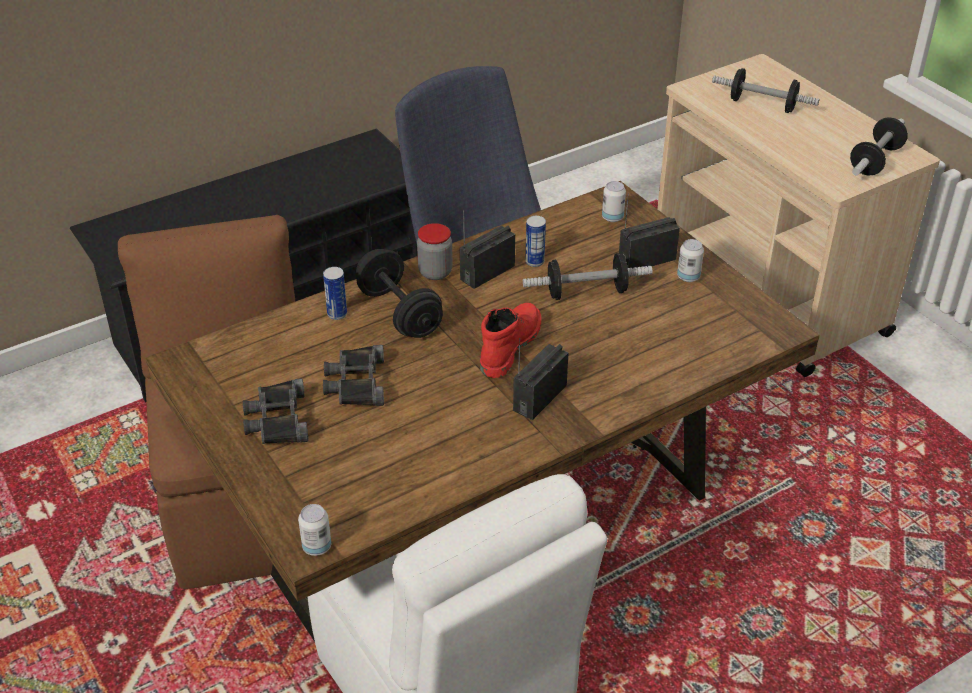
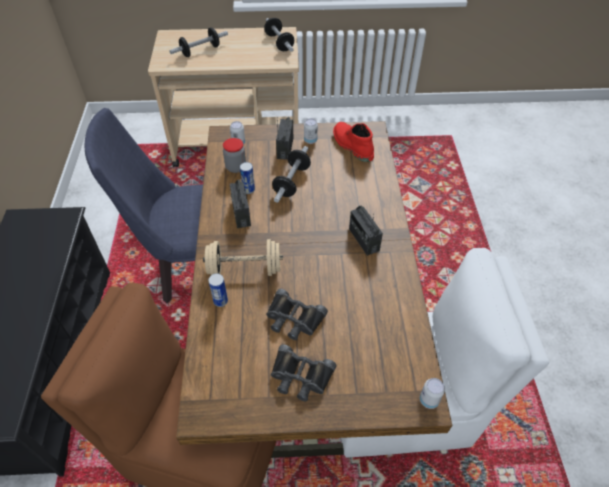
camera: 60 degrees left, 10 degrees up
black dumbbell [356,249,443,338] -> beige dumbbell [203,239,283,276]
jar [417,223,453,280] -> jar moved to [223,138,246,173]
red boot [480,303,541,378] -> red boot moved to [333,122,374,162]

